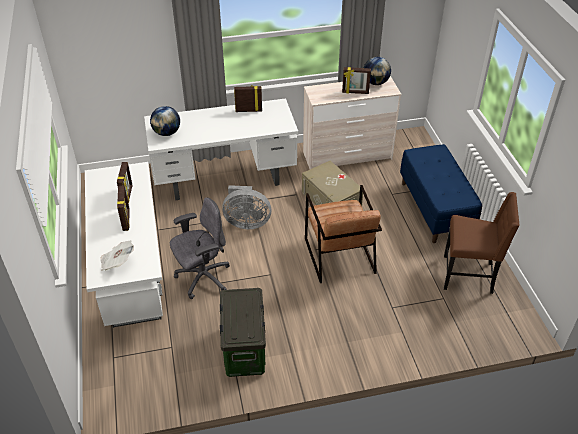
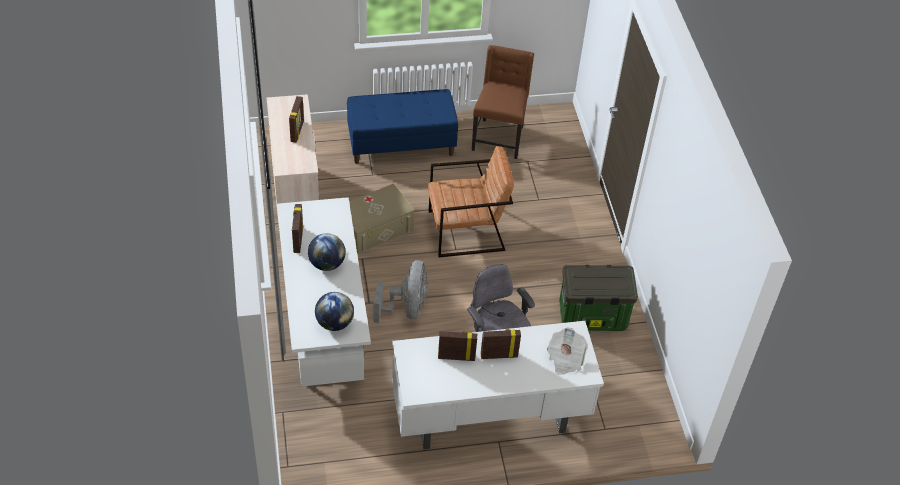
camera: 90 degrees left, 5 degrees up
globe [363,57,391,85] -> globe moved to [308,233,346,271]

